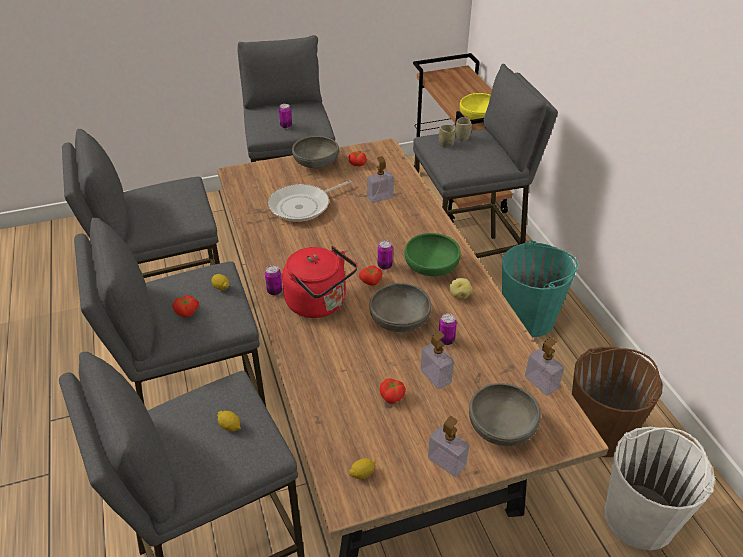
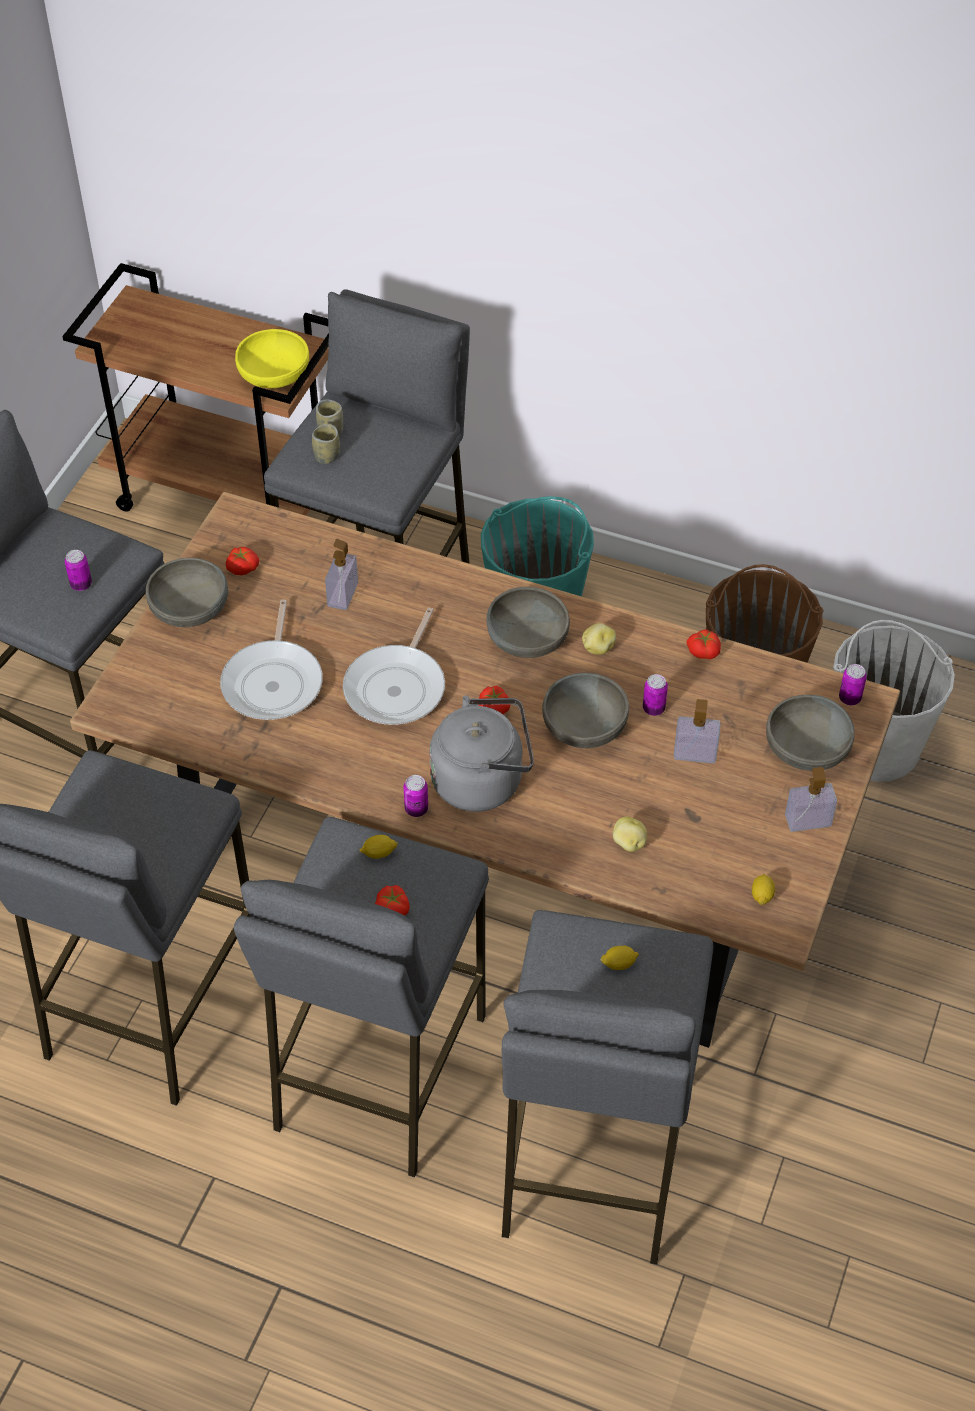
camera: 50 degrees left, 10 degrees up
red kettle [282,246,357,318] -> grey kettle [429,695,534,812]
can [378,240,393,270] -> can moved to [839,664,867,705]
tomato [380,378,406,404] -> tomato moved to [686,629,721,659]
green bowl [404,233,461,276] -> grey bowl [486,587,570,658]
soap dispenser [525,337,564,396] -> none
none -> frying pan [343,608,445,725]
none -> potato [613,817,647,852]

